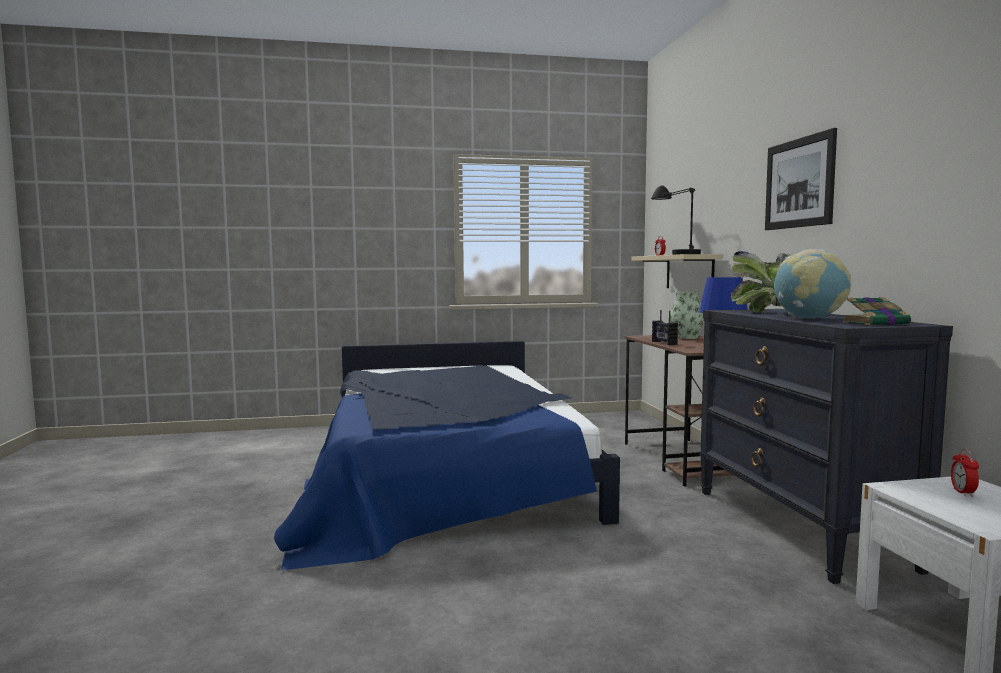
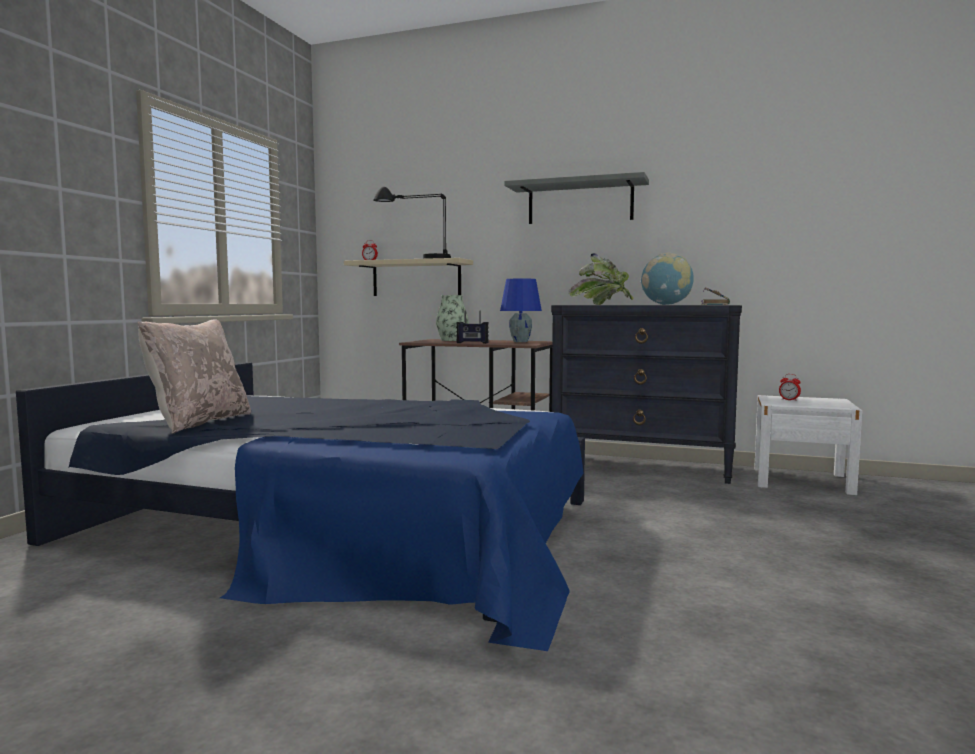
camera: 60 degrees left, 0 degrees up
picture [765,128,837,230] -> grey shelf [504,172,649,224]
none -> beige pillow [138,319,251,434]

